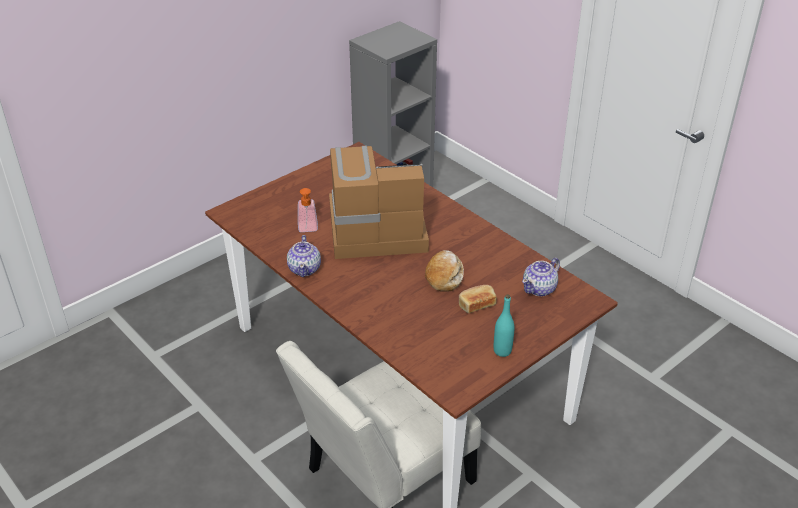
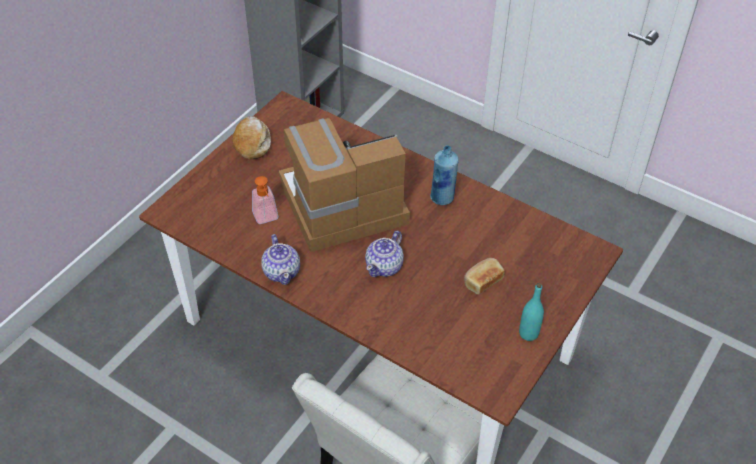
camera: 15 degrees left, 10 degrees up
bread [425,250,464,292] -> bread moved to [232,116,271,159]
teapot [522,258,560,296] -> teapot moved to [365,230,404,277]
none -> blue bottle [430,145,459,205]

